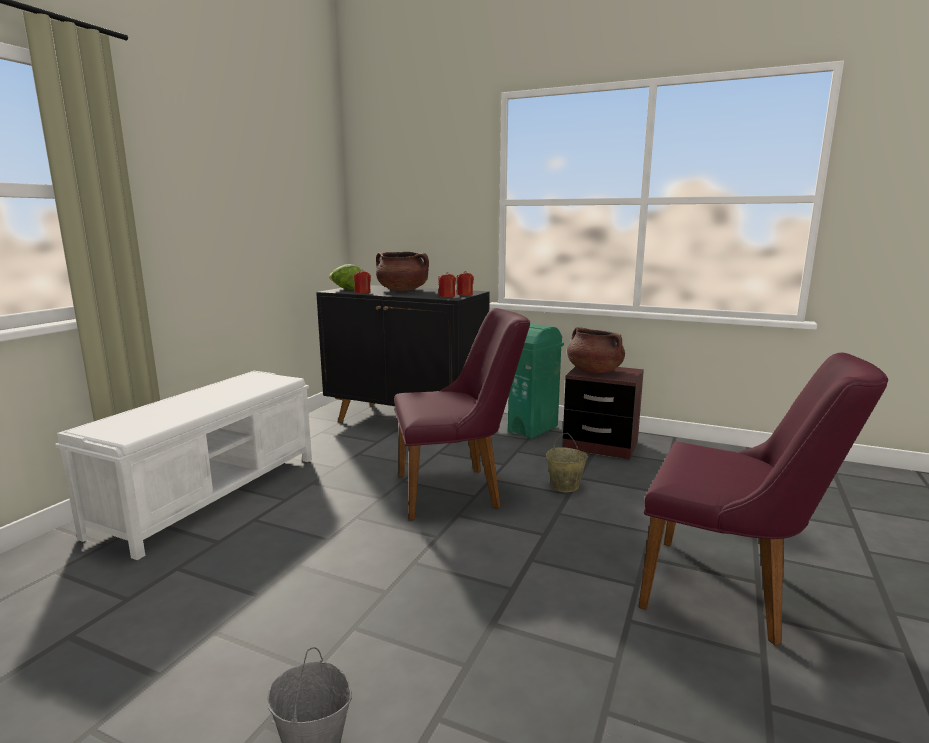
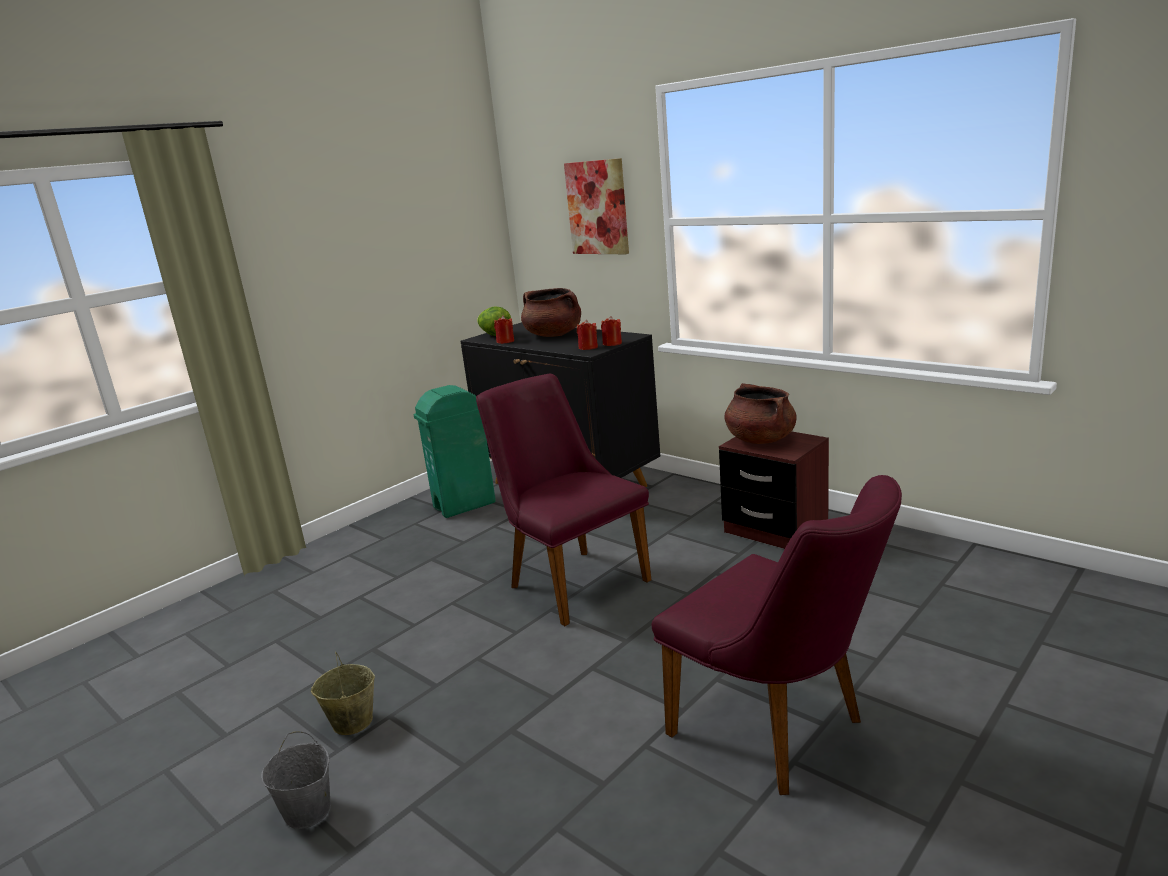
camera: 20 degrees right, 5 degrees up
white bench [55,371,312,560] -> none
purple chair [394,308,530,521] -> purple chair turned 135 degrees counterclockwise [476,374,651,626]
green trash can [508,324,564,439] -> green trash can moved to [414,385,496,518]
beige bucket [546,433,588,492] -> beige bucket moved to [311,652,375,735]
none -> picture [564,158,629,254]

